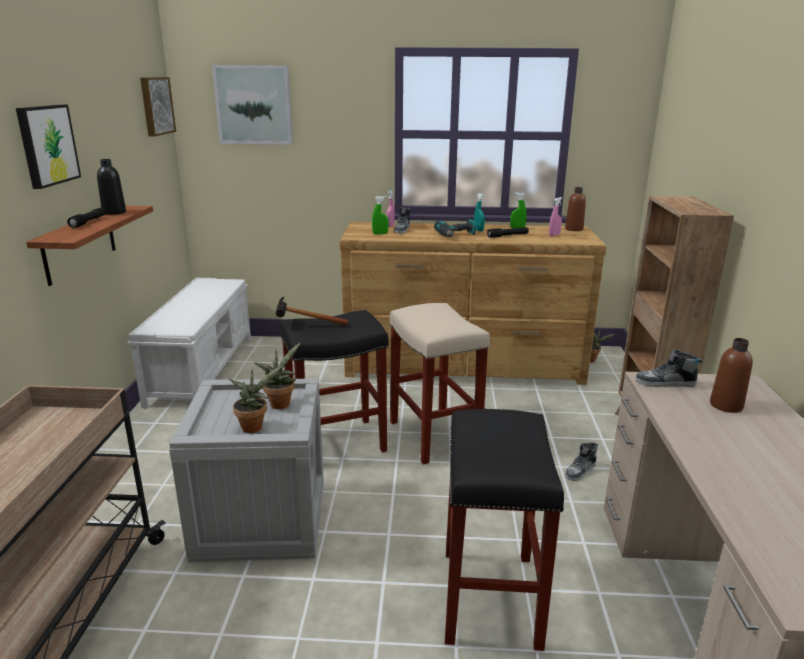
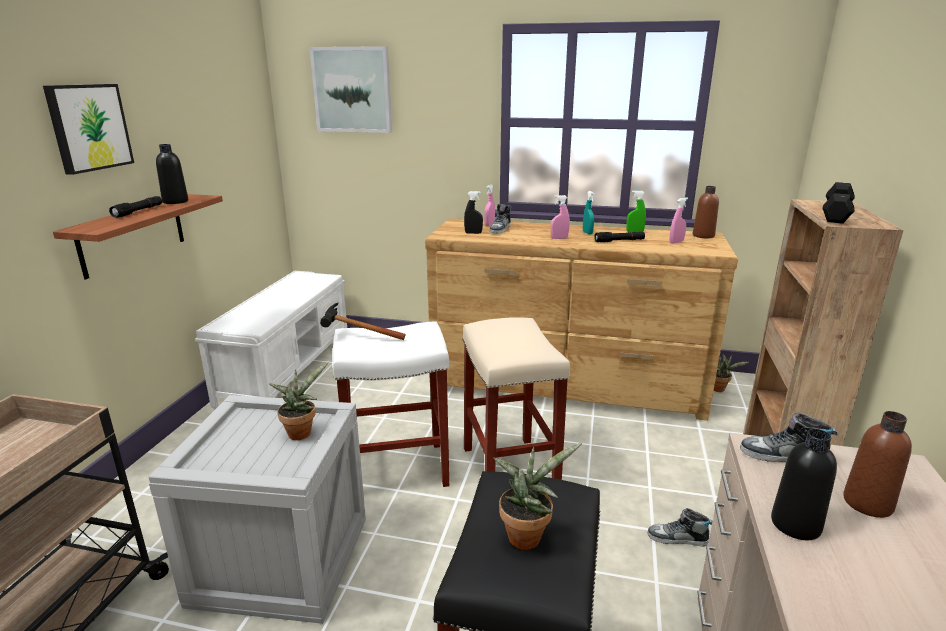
camera: 10 degrees right, 0 degrees up
picture [140,77,176,137] -> none
potted plant [229,366,283,433] -> potted plant moved to [493,443,582,550]
black stool [279,310,389,452] -> white stool [333,321,449,487]
green spray bottle [372,196,389,234] -> black spray bottle [464,191,483,234]
power drill [434,219,477,237] -> pink spray bottle [551,195,570,239]
shoe [565,442,598,481] -> shoe turned 45 degrees clockwise [648,508,713,547]
none -> black bottle [771,429,837,540]
none -> black dumbbell [822,182,855,224]

